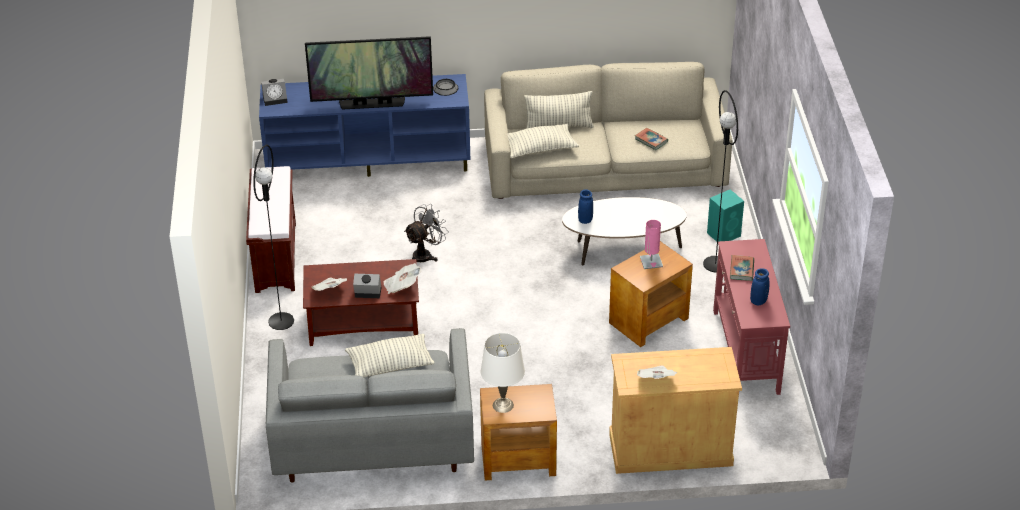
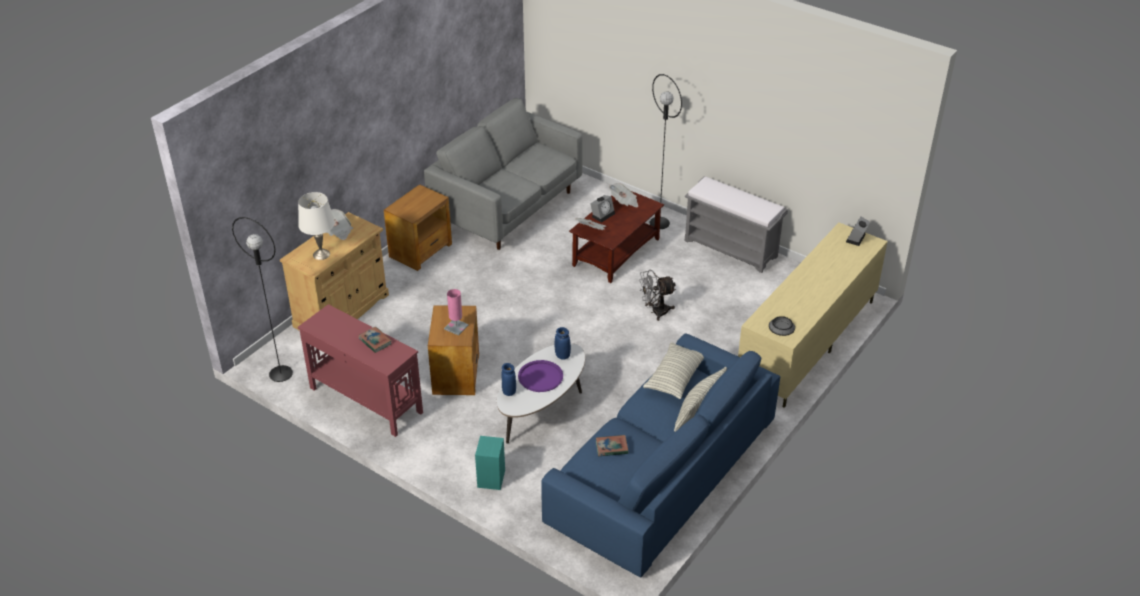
camera: 130 degrees right, 0 degrees up
brown bench [246,166,296,293] -> grey bench [685,176,788,273]
blue tv stand [259,74,470,177] -> beige tv stand [738,223,888,408]
television [305,36,433,110] -> none
pillow [345,334,434,377] -> none
grey fan [404,204,449,262] -> grey fan turned 75 degrees clockwise [639,269,676,321]
white table lamp [481,333,525,413] -> white table lamp moved to [298,192,335,260]
beige sofa [484,62,732,199] -> blue sofa [541,333,780,577]
black floor lamp [703,90,738,272] -> black floor lamp moved to [232,217,293,382]
blue vase [750,268,769,306] -> blue vase moved to [501,363,516,396]
none -> purple tray [518,360,563,392]

